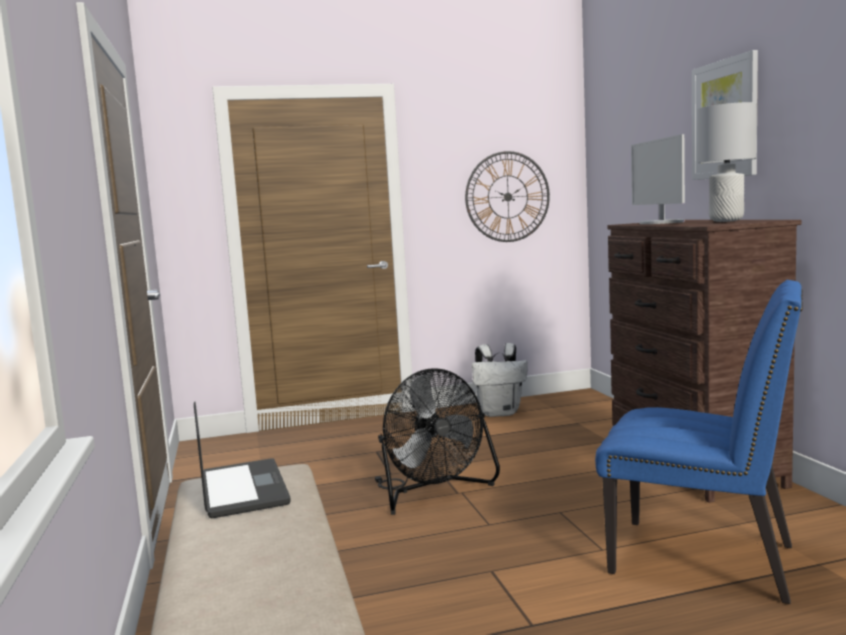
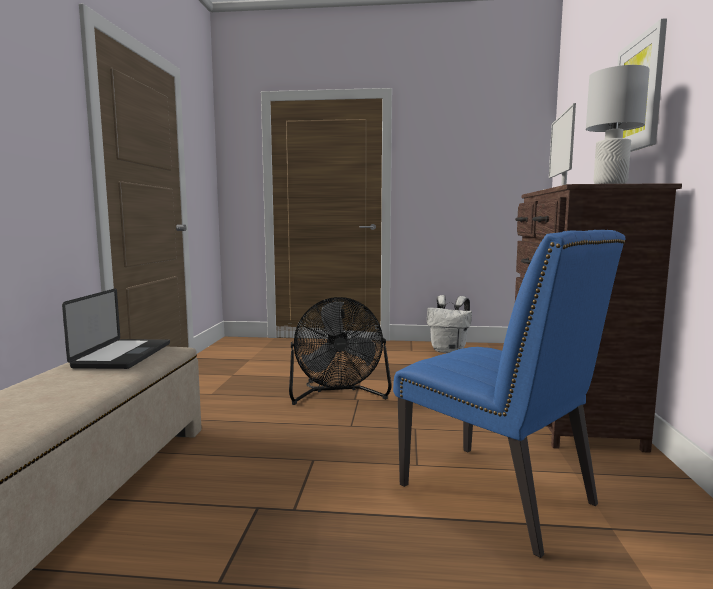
camera: 20 degrees right, 0 degrees up
wall clock [465,151,550,242] -> none

